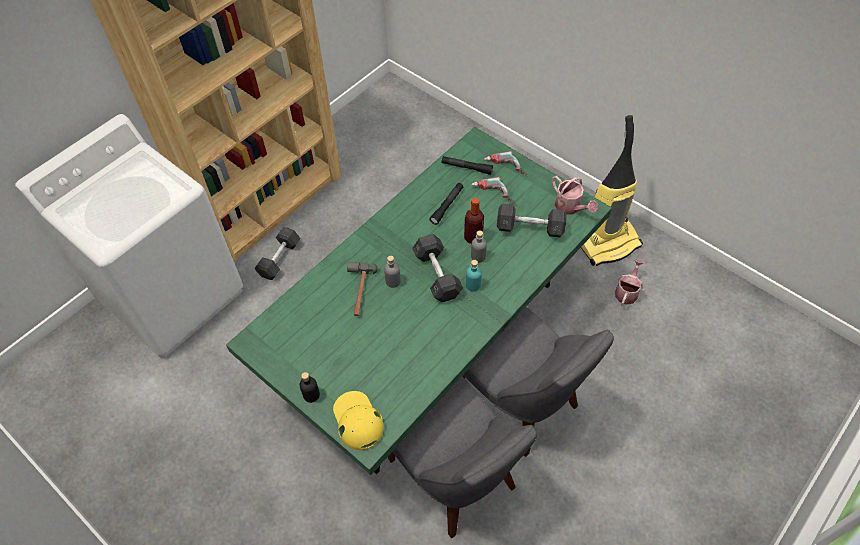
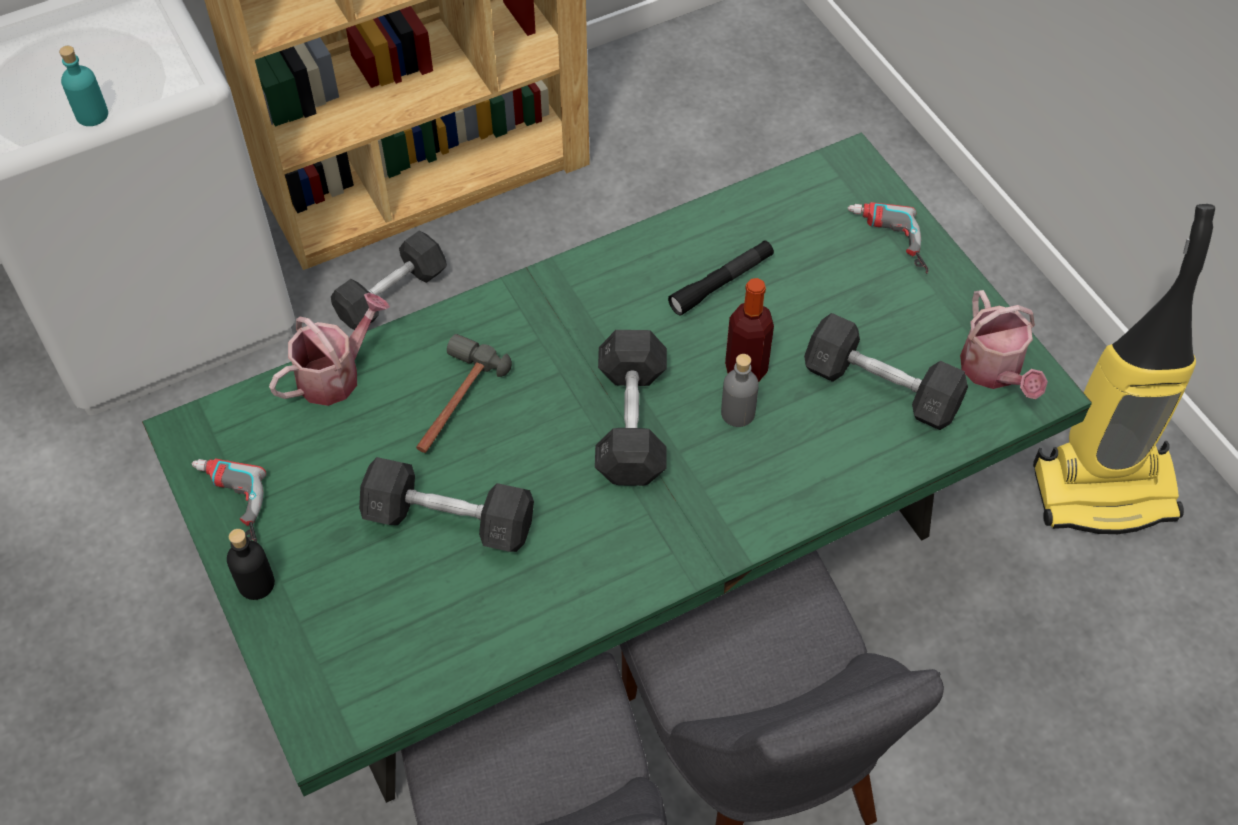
camera: 20 degrees right, 0 degrees up
yellow cap [333,391,384,450] -> none
grey bottle [384,256,401,288] -> none
black flashlight [442,156,493,175] -> none
turquoise bottle [466,260,482,292] -> turquoise bottle moved to [59,46,108,126]
power drill [471,177,515,204] -> power drill moved to [192,458,266,542]
watering can [615,260,644,306] -> watering can moved to [269,293,390,406]
none -> grey dumbbell [359,457,534,552]

